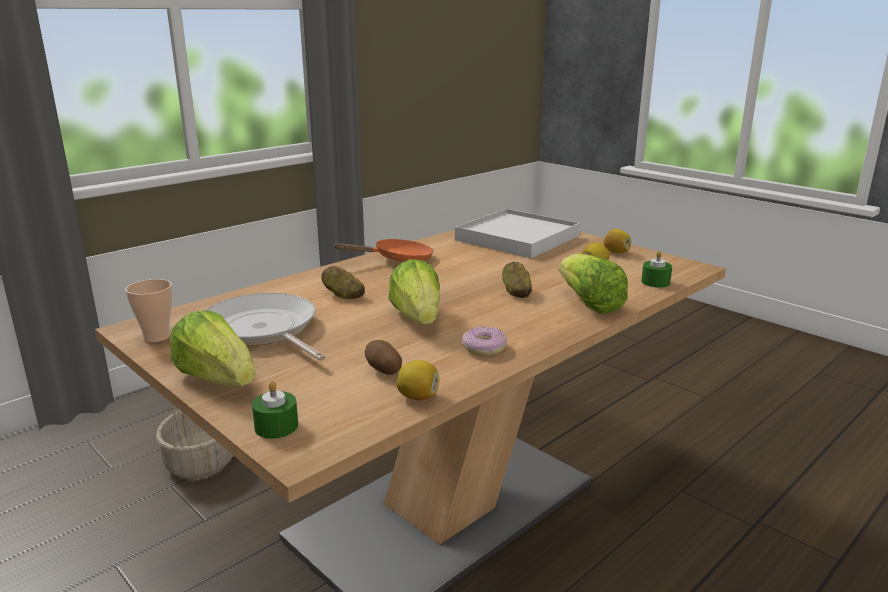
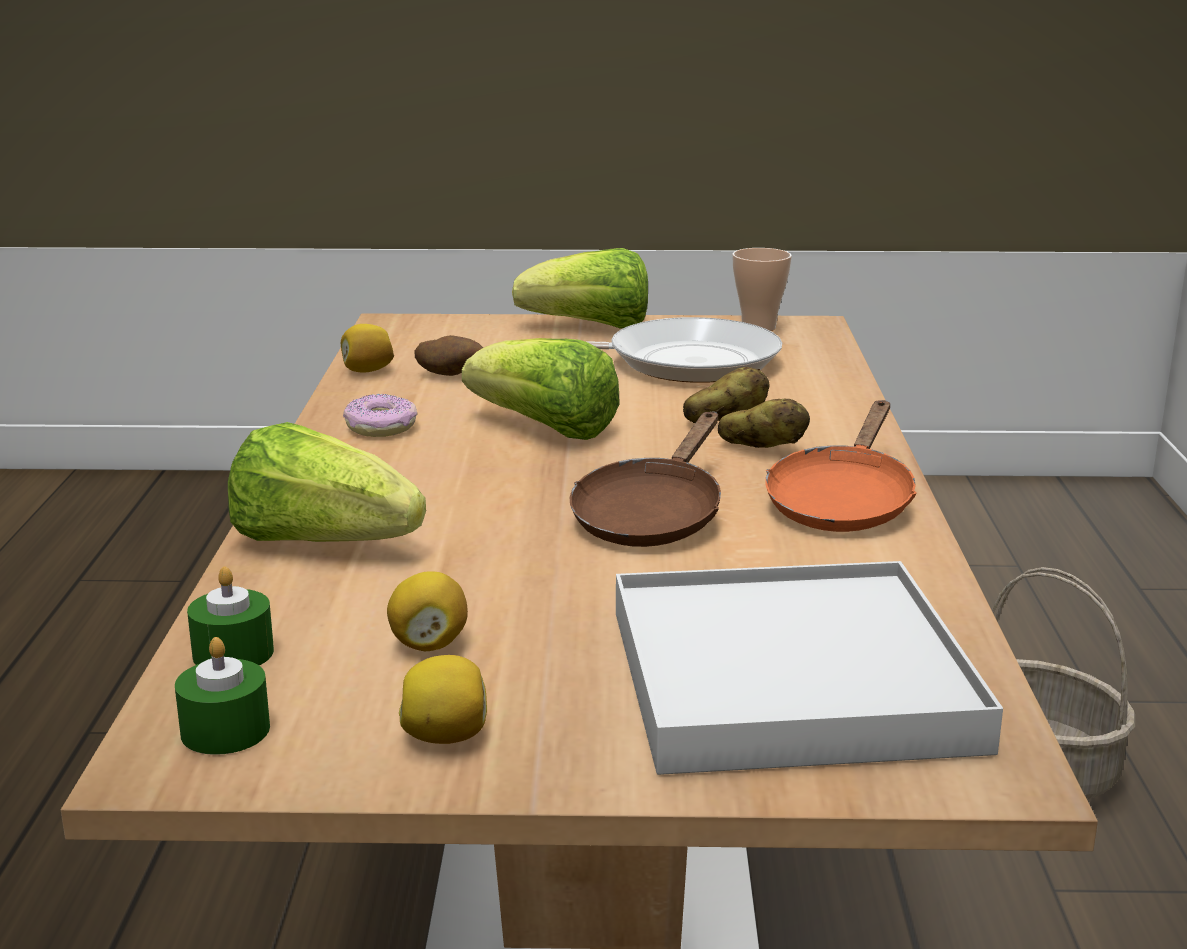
camera: 135 degrees right, 0 degrees up
green candle [252,381,298,439] -> green candle moved to [175,637,270,755]
potato [502,262,532,298] -> potato moved to [718,398,810,448]
none -> brown frying pan [569,412,721,547]

